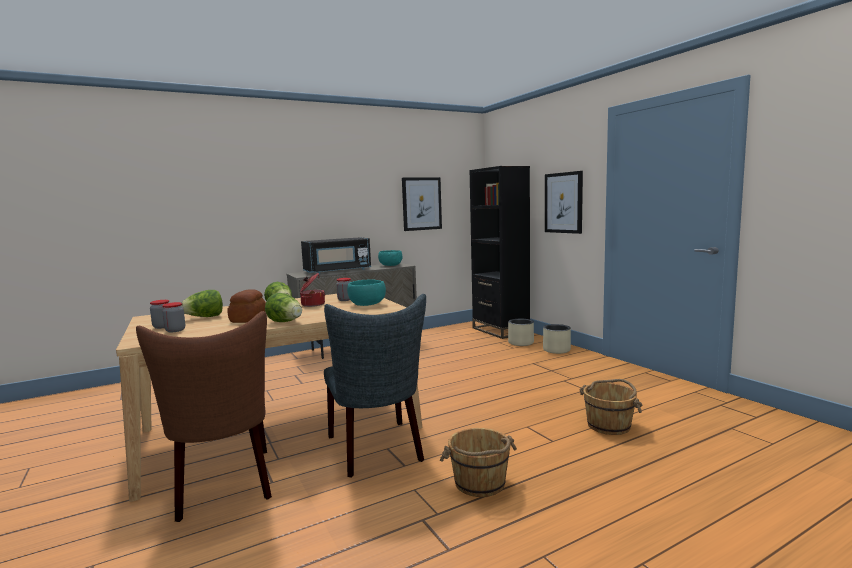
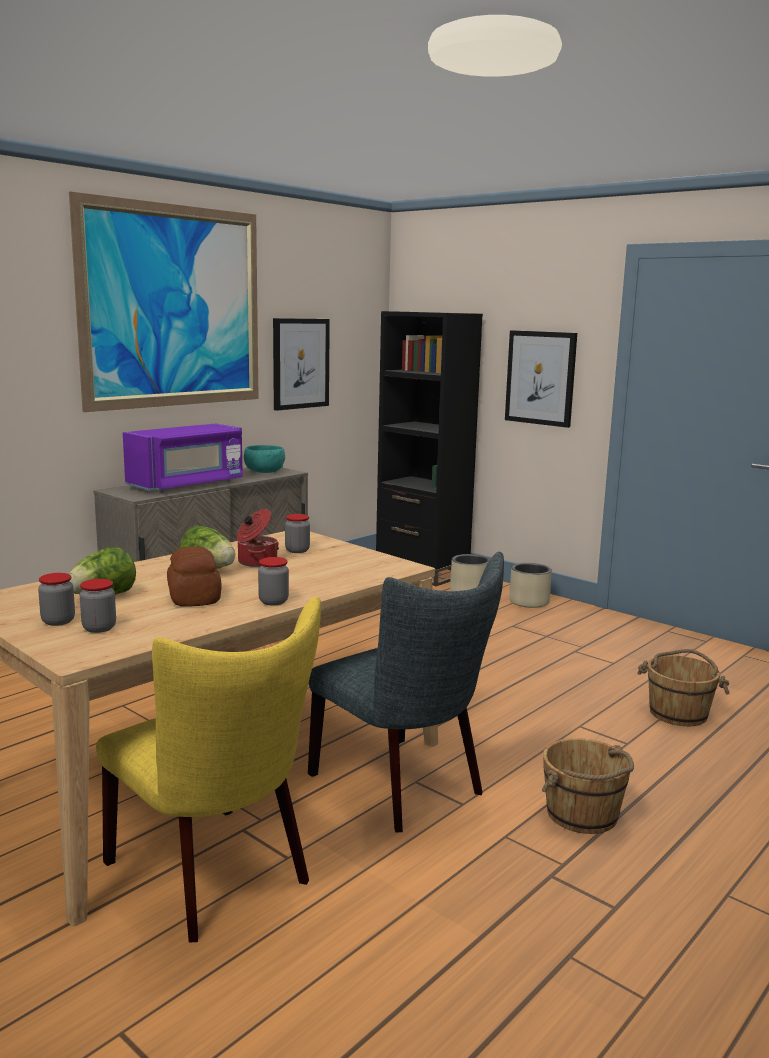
camera: 20 degrees left, 5 degrees up
brown chair [136,311,272,522] -> yellow chair [96,596,321,942]
lettuce [265,293,302,322] -> jar [258,557,289,606]
black microwave [301,237,371,274] -> purple microwave [123,423,243,492]
turquoise bowl [347,279,386,306] -> none
none -> picture [69,191,259,412]

